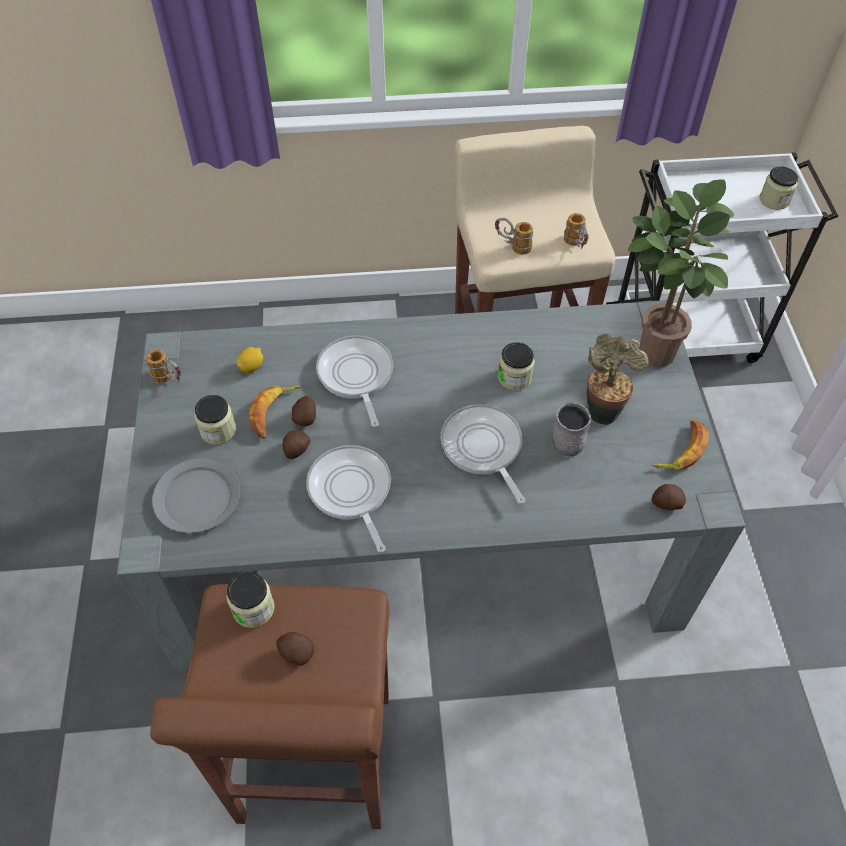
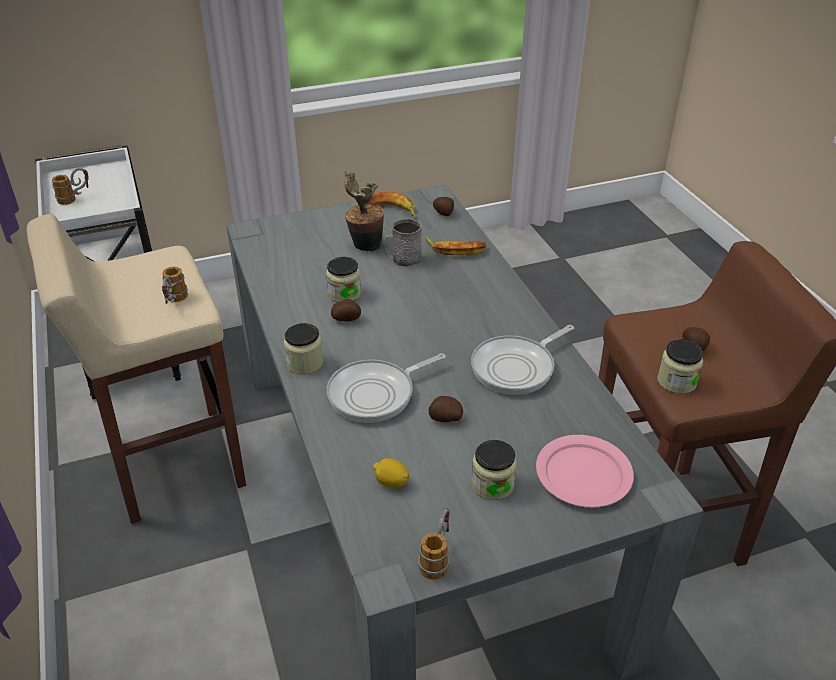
camera: 105 degrees left, 15 degrees down
grey plate [152,458,240,533] -> pink plate [536,435,634,507]
banana [249,386,301,439] -> banana moved to [425,237,487,255]
potato [282,430,311,459] -> potato moved to [331,299,361,322]
frying pan [441,404,525,504] -> none
mug [564,213,589,249] -> mug moved to [52,168,89,205]
potted plant [628,179,734,367] -> none
jar [759,167,798,210] -> jar moved to [284,323,323,374]

